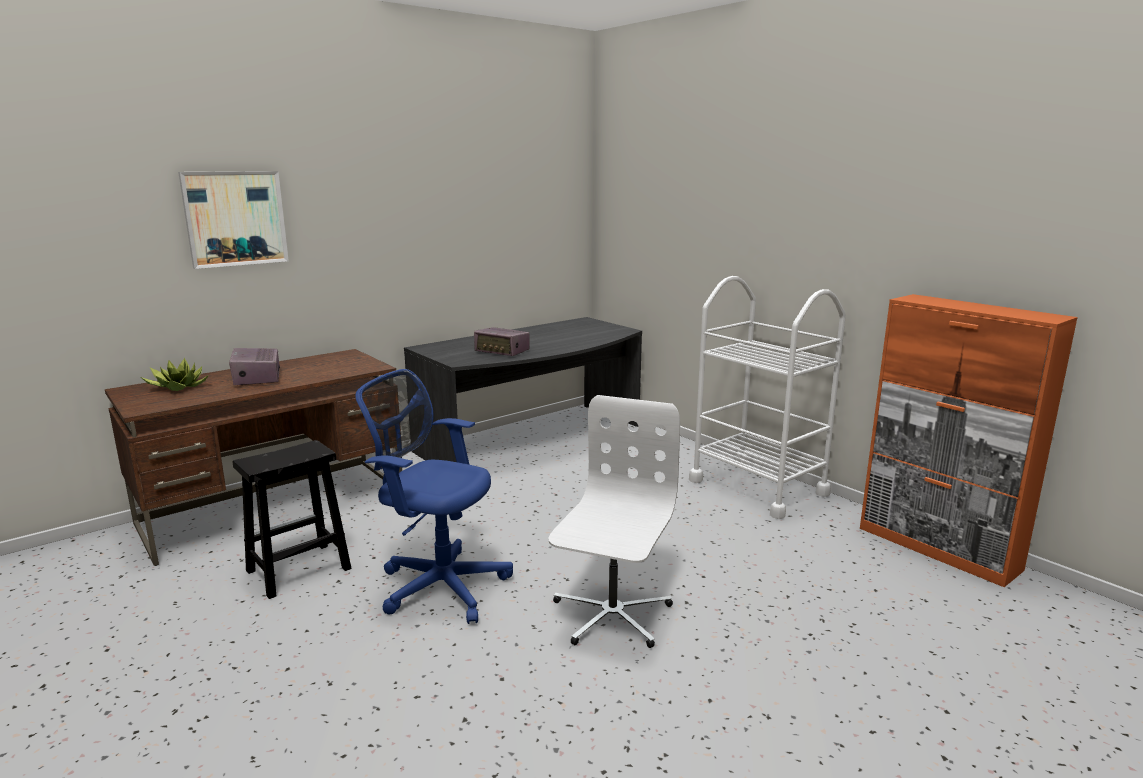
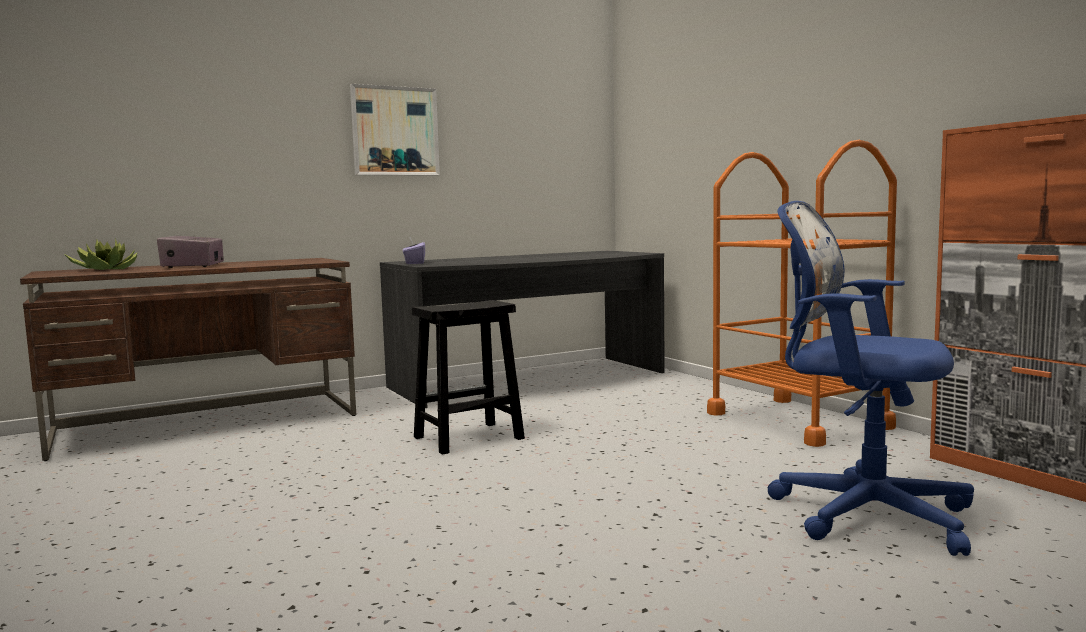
camera: 10 degrees right, 10 degrees down
picture [178,171,289,269] -> picture moved to [350,84,440,175]
black stool [233,440,351,599] -> black stool moved to [412,300,525,455]
blue office chair [356,369,513,624] -> blue office chair moved to [767,201,974,556]
radio [474,327,529,356] -> none
white office chair [548,395,680,648] -> none
white cart [689,276,846,519] -> orange cart [707,140,897,447]
none -> purple tissue box [402,236,425,264]

